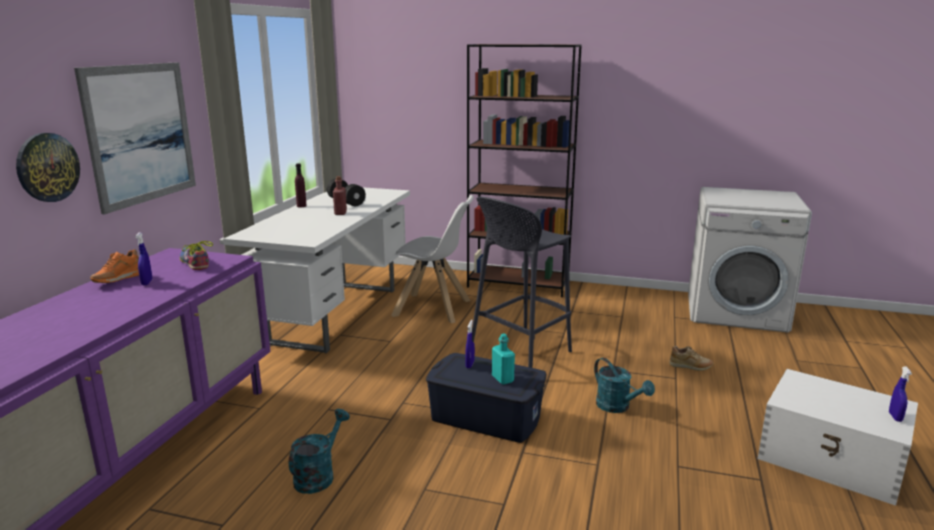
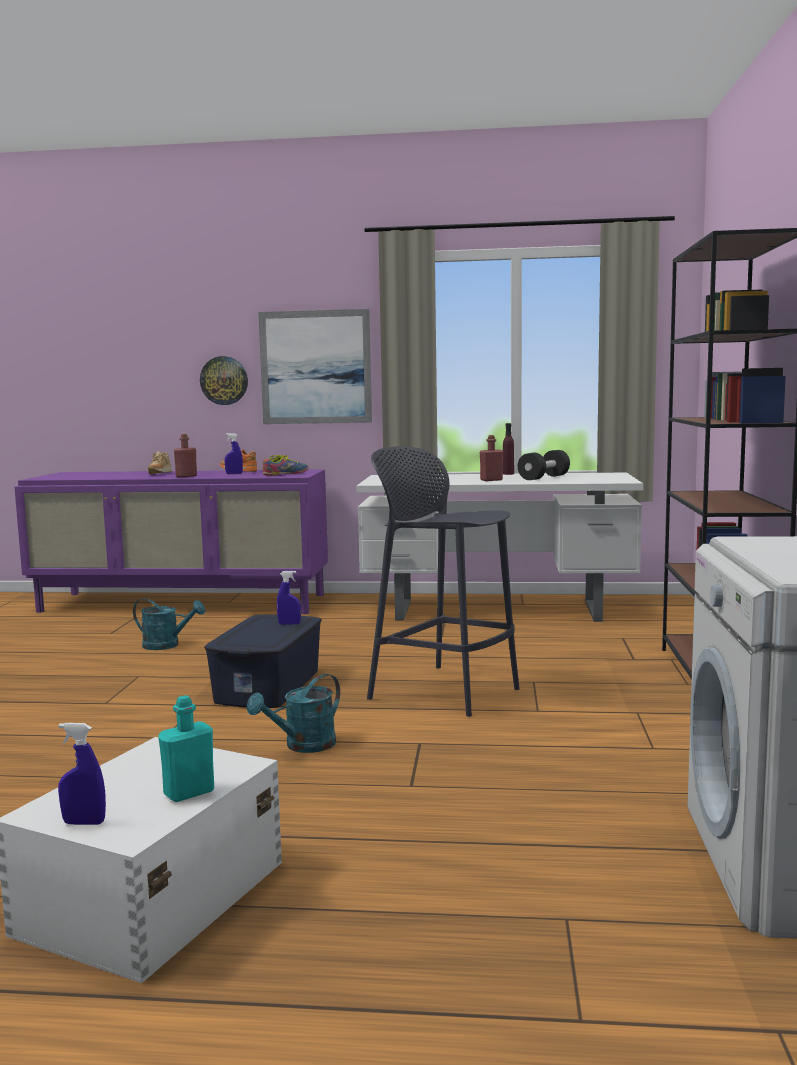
camera: 80 degrees right, 10 degrees down
chair [391,195,474,323] -> none
turquoise bottle [492,333,515,385] -> turquoise bottle moved to [158,695,214,802]
beige shoe [669,346,713,371] -> beige shoe moved to [148,452,172,474]
none -> red bottle [174,434,197,478]

